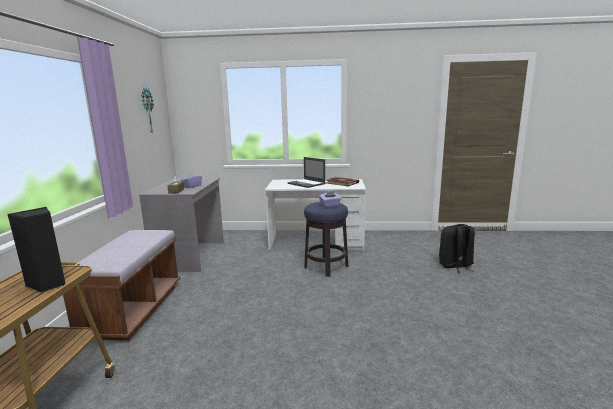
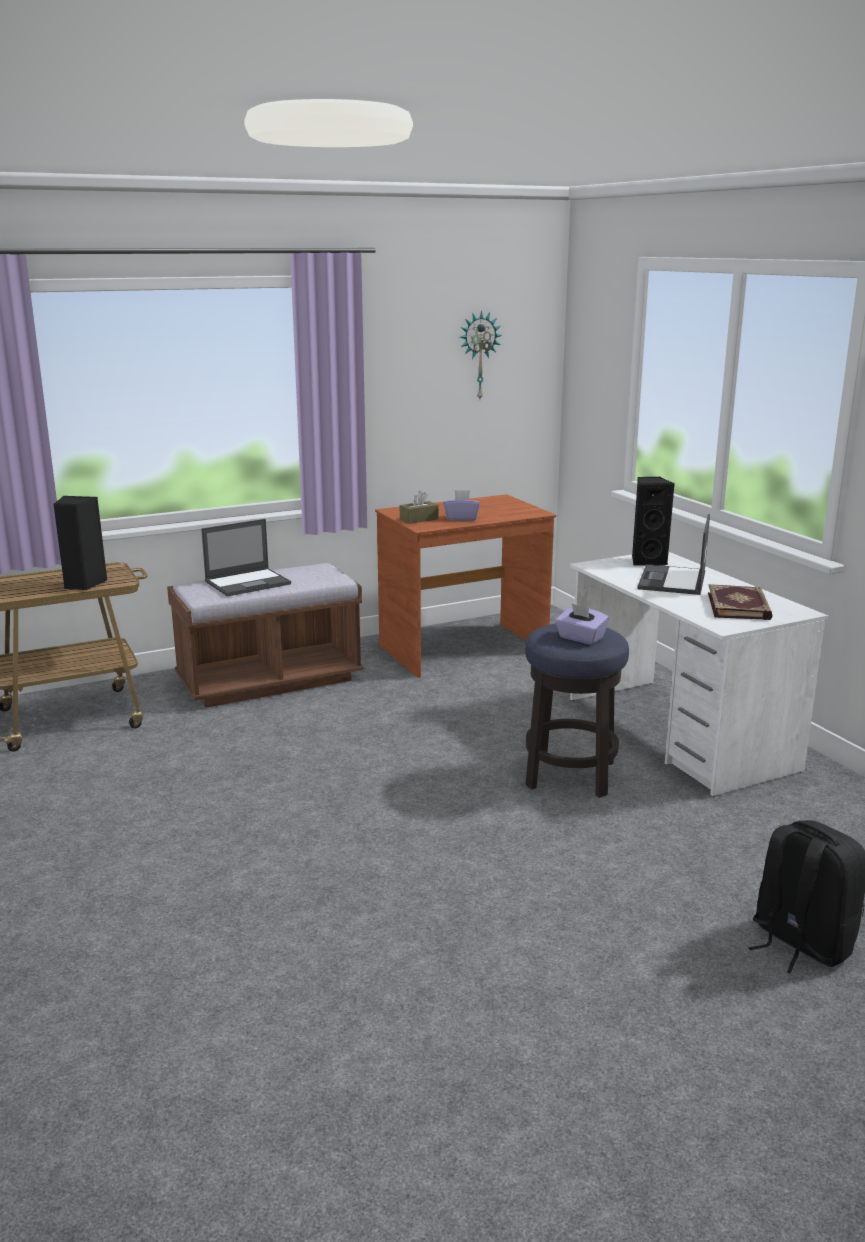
camera: 60 degrees right, 5 degrees up
grey desk [139,178,224,272] -> brown desk [375,494,556,678]
none -> laptop [201,519,291,596]
none -> black speaker [632,477,674,566]

